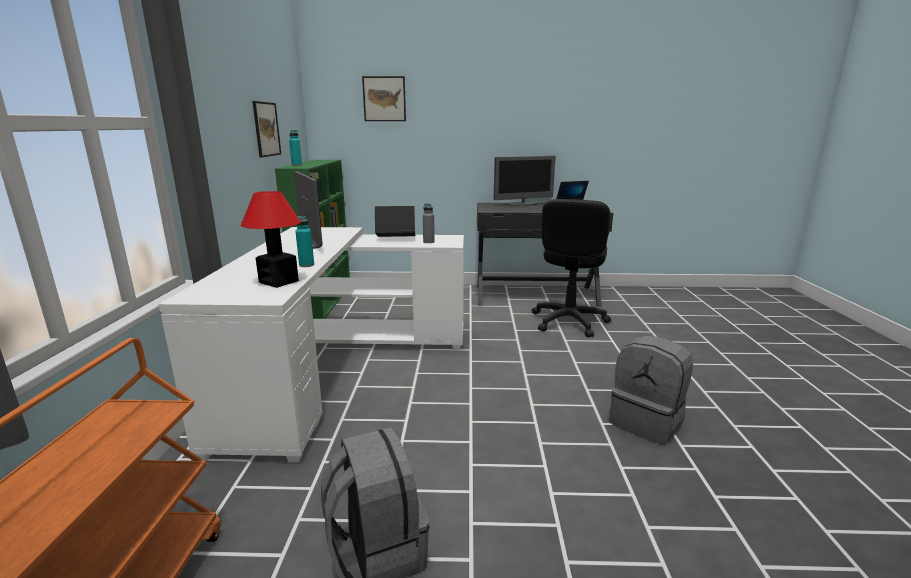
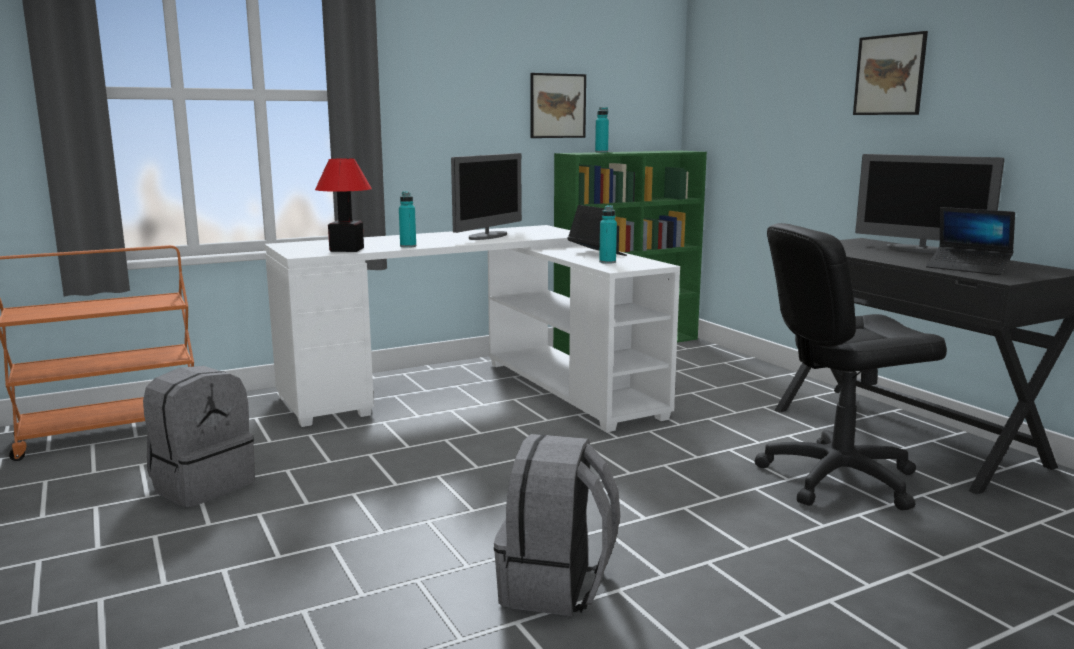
camera: 60 degrees right, 5 degrees down
picture [362,76,406,121] -> picture moved to [853,31,928,115]
grey bottle [423,203,435,243] -> turquoise bottle [599,205,617,264]

